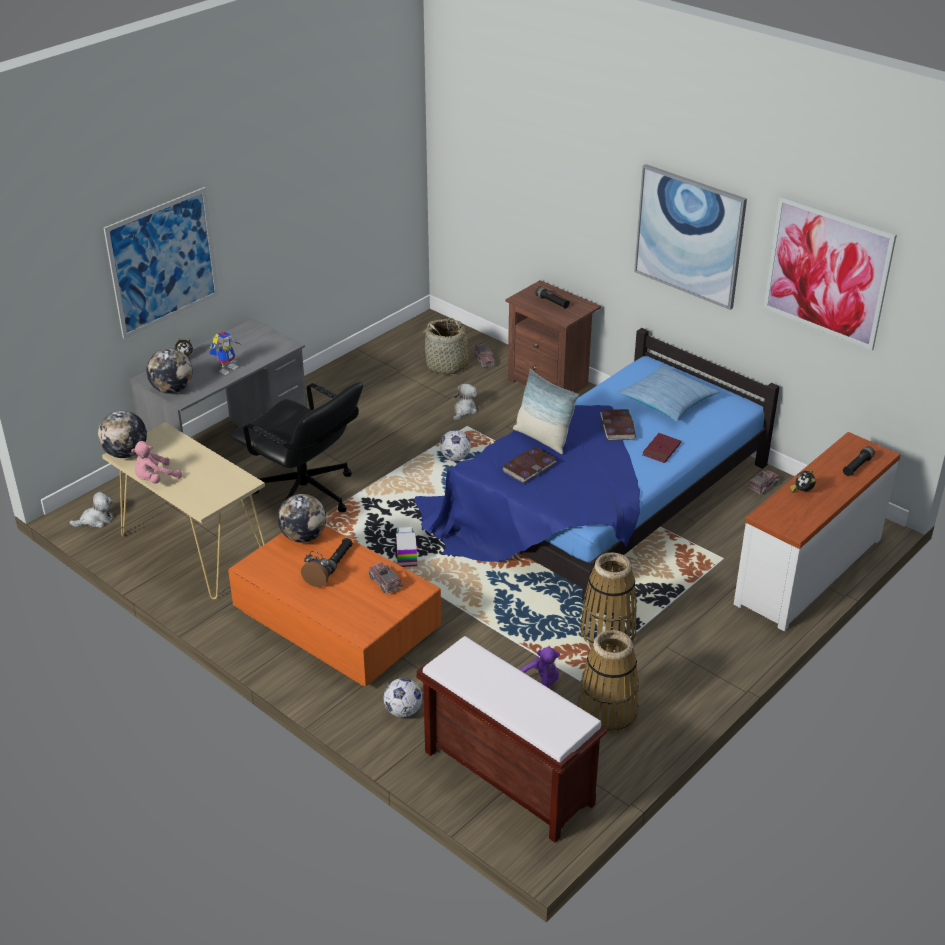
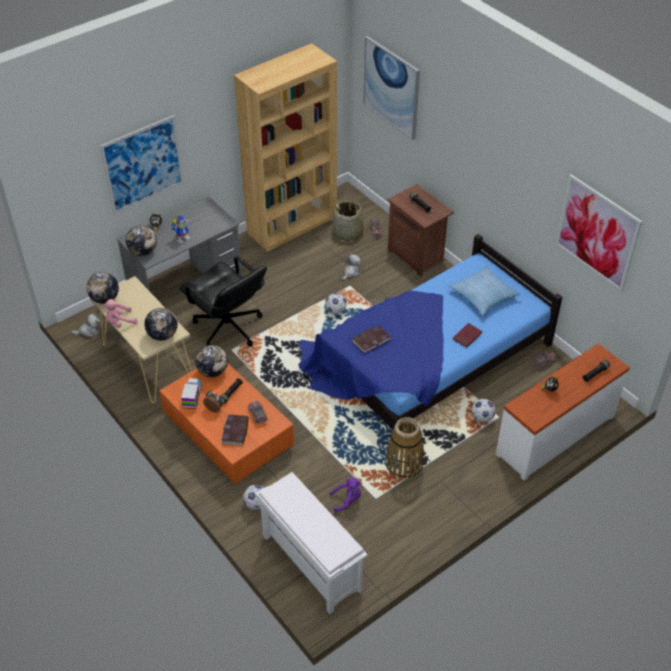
camera: 10 degrees right, 10 degrees up
toy truck [396,527,417,567] -> toy truck moved to [181,378,202,409]
brown bench [416,636,607,843] -> white bench [256,472,367,614]
pillow [513,369,579,454] -> none
basket [577,630,639,734] -> none
book [600,409,636,440] -> book moved to [221,415,249,446]
picture [634,164,747,310] -> picture moved to [363,36,420,140]
none -> globe [144,308,178,341]
none -> brown bookcase [234,43,337,252]
none -> football [472,399,495,423]

